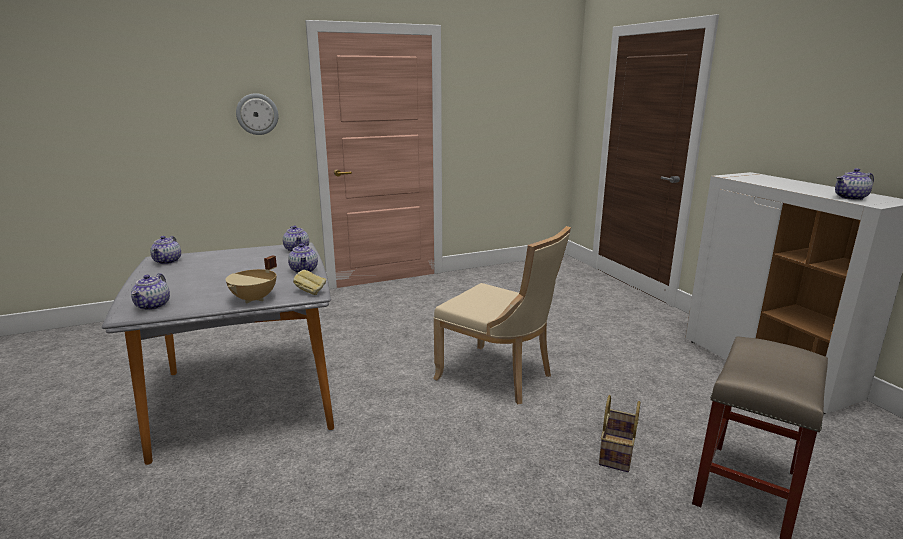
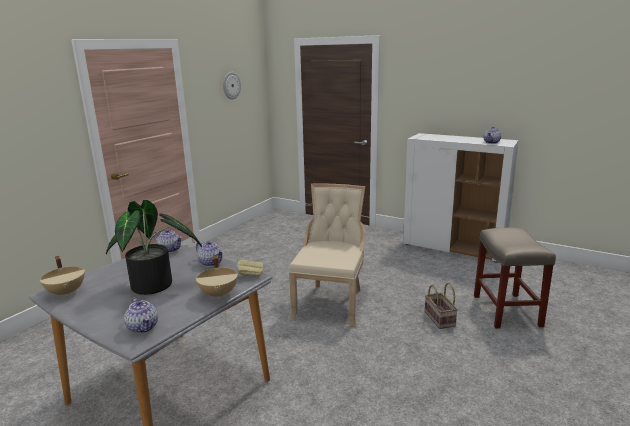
camera: 35 degrees left, 0 degrees up
teapot [150,236,181,264] -> beige cooking pot [40,256,85,297]
wall clock [236,93,279,135] -> wall clock moved to [223,72,241,100]
beige chair [433,226,571,404] -> beige chair turned 75 degrees counterclockwise [289,184,366,326]
none -> potted plant [106,200,202,295]

